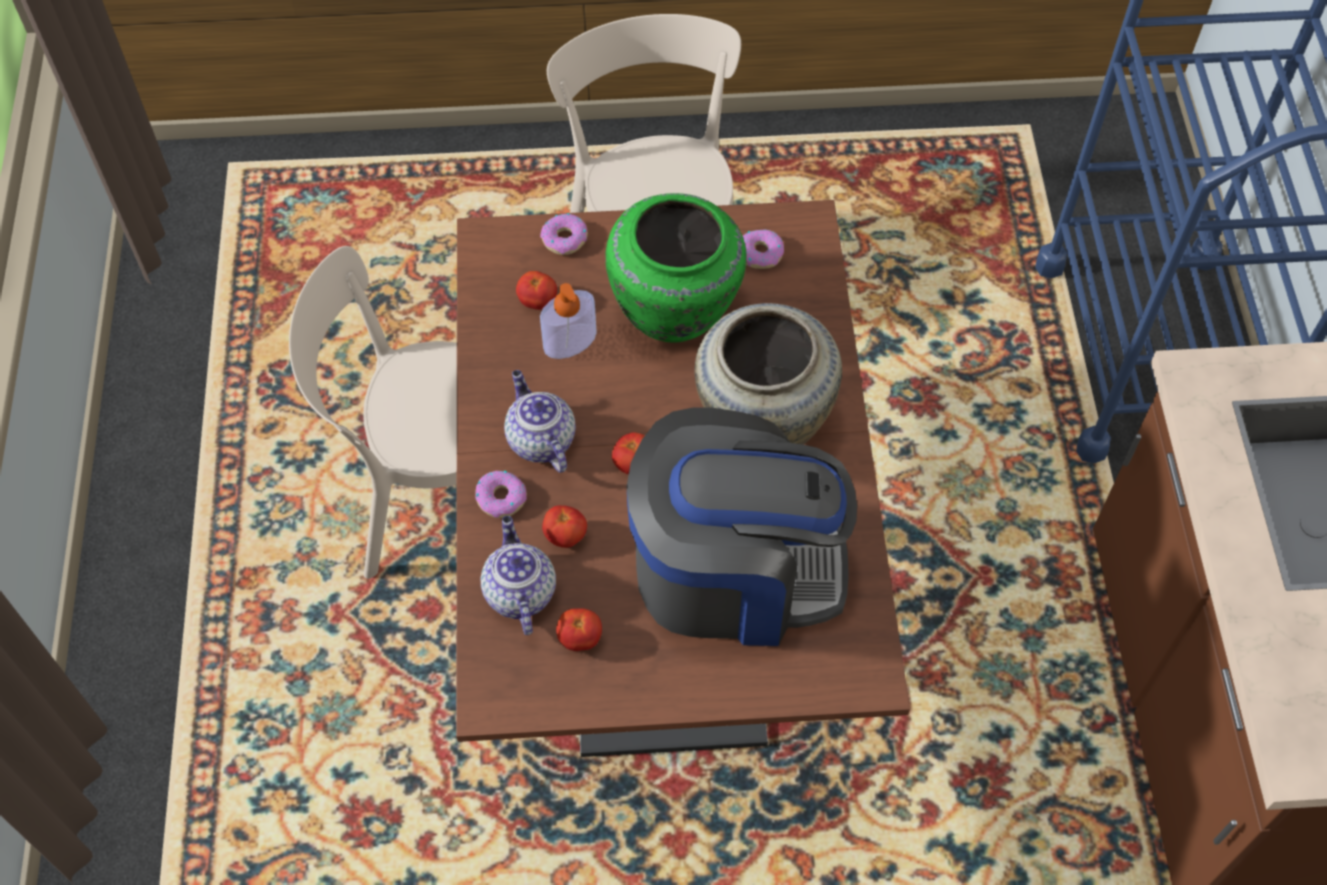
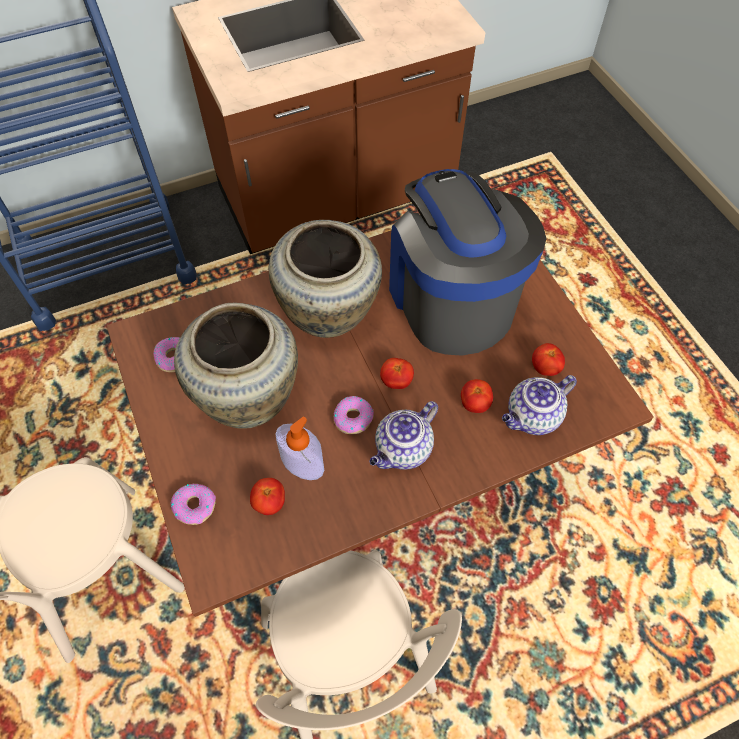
camera: 110 degrees left, 0 degrees up
donut [475,471,527,518] -> donut moved to [334,396,374,434]
green vase [605,193,747,343] -> beige vase [174,303,298,429]

